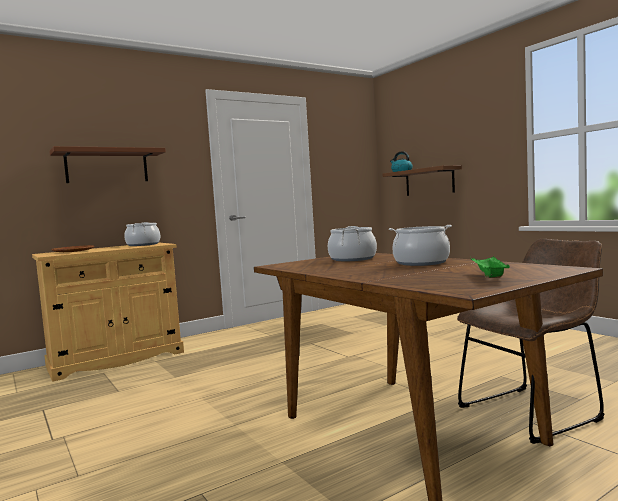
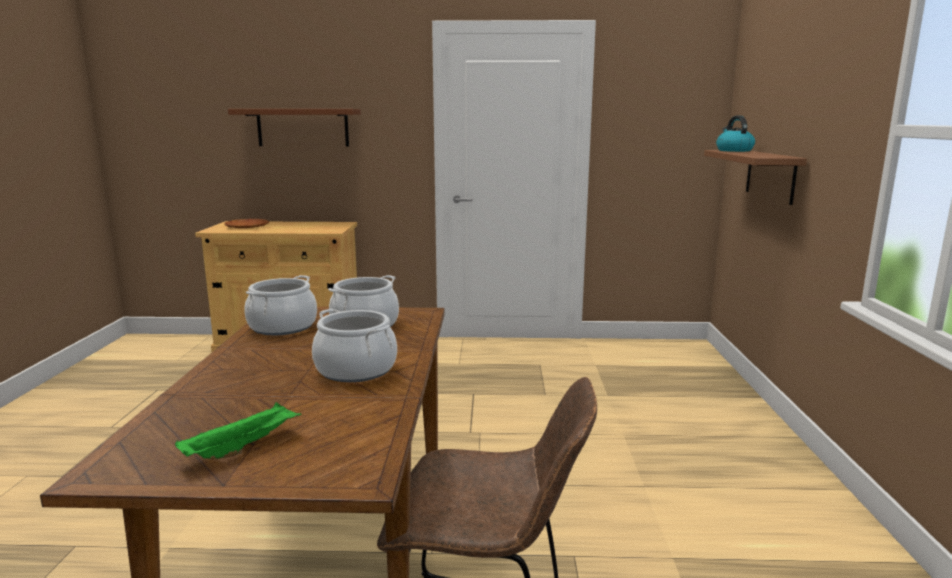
camera: 35 degrees right, 10 degrees up
cooking pot [124,222,160,246] -> cooking pot moved to [244,275,317,335]

